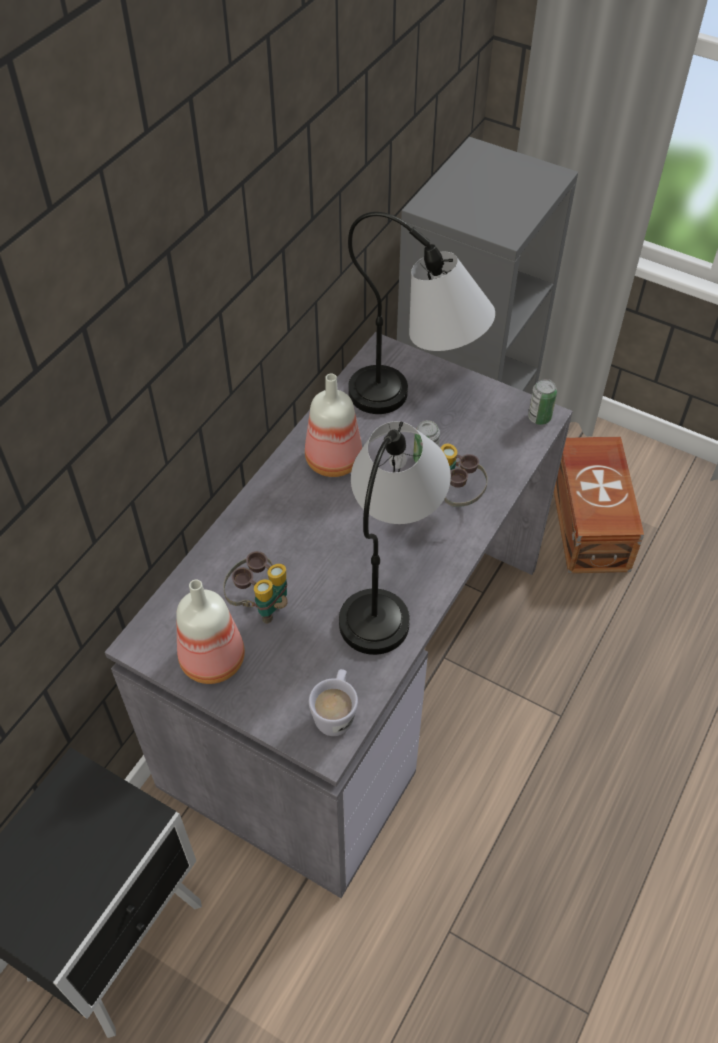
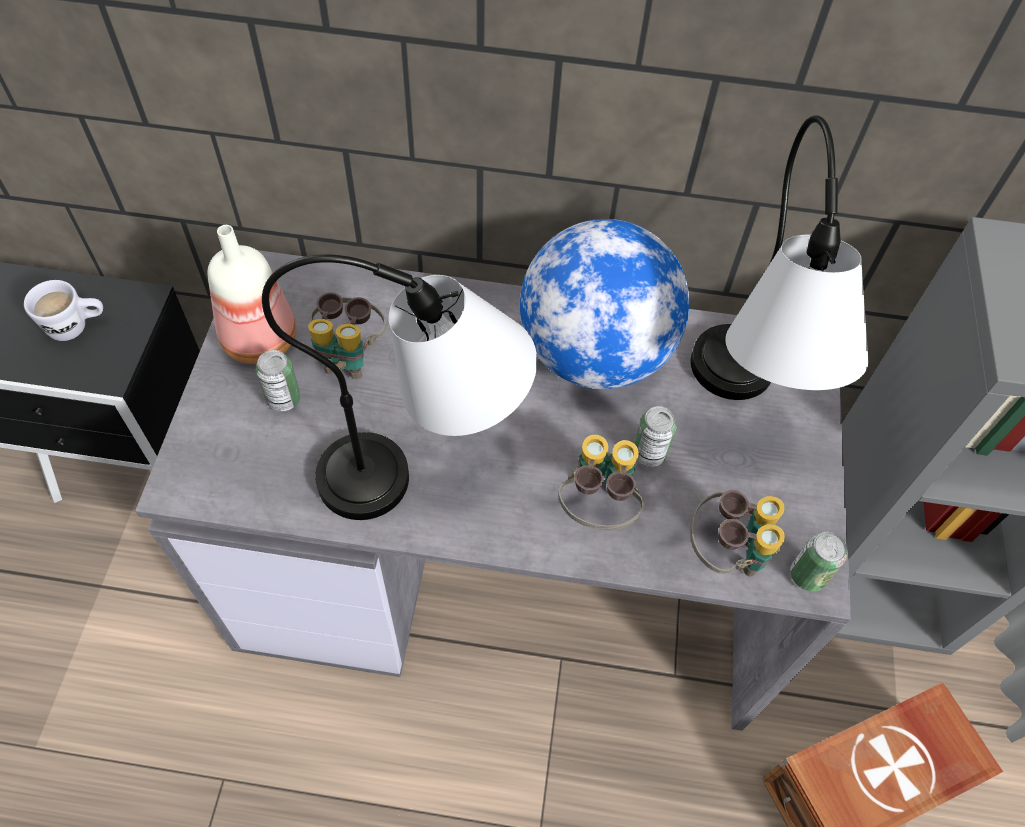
camera: 65 degrees right, 5 degrees up
bottle [305,374,362,477] -> globe [520,219,689,389]
white mug [309,669,358,736] -> white mug moved to [24,280,103,341]
none -> can [256,350,301,412]
none -> binoculars [690,490,785,577]

